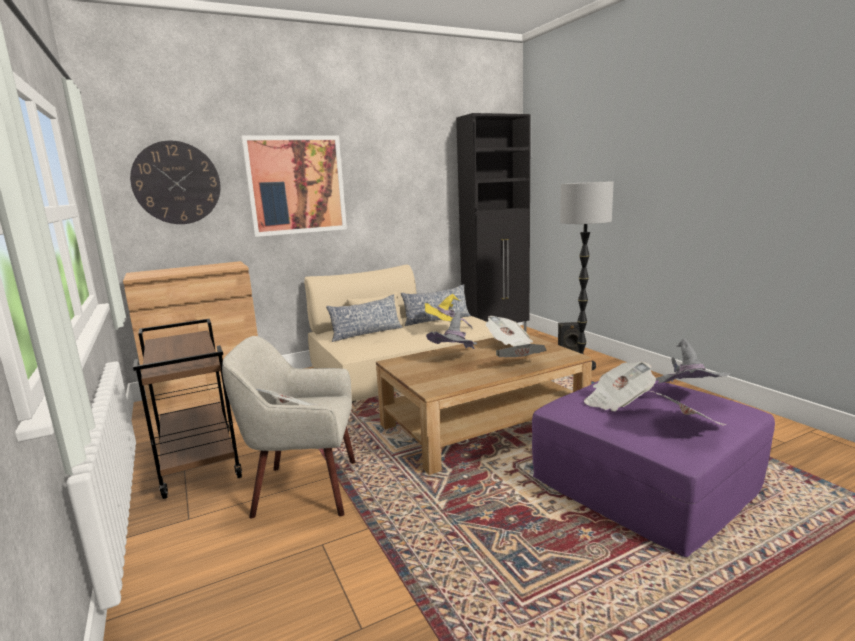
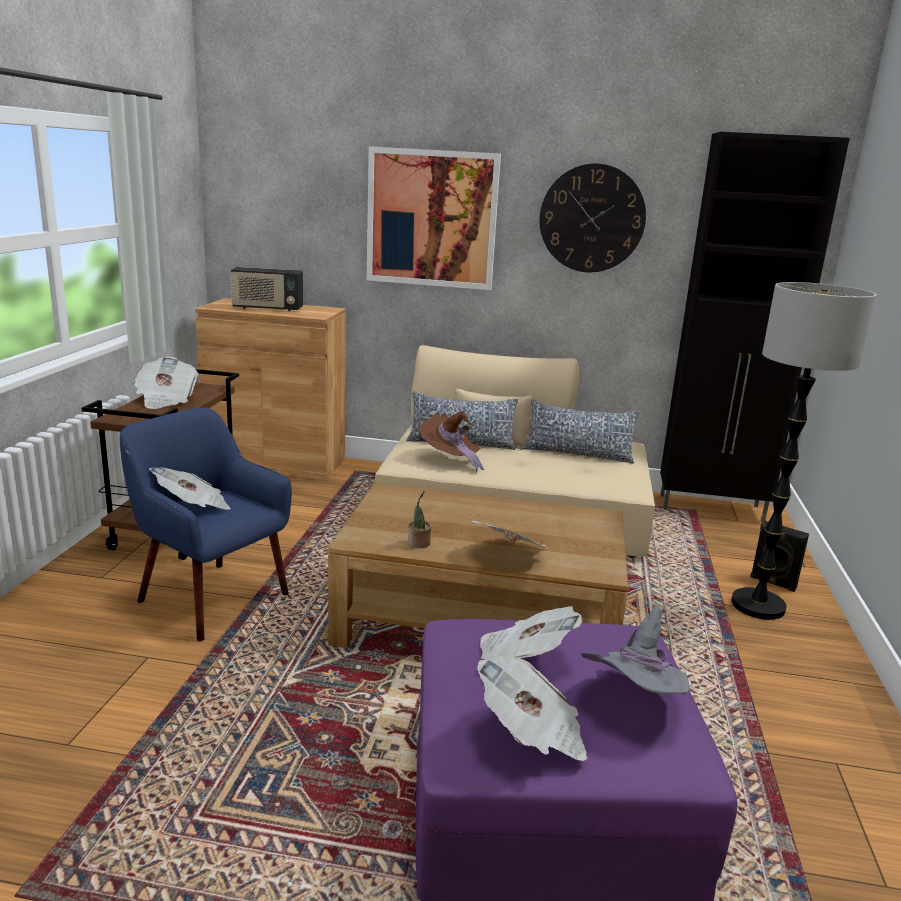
camera: 35 degrees right, 5 degrees up
wall clock [130,141,220,224] -> wall clock moved to [540,163,646,272]
beige armchair [222,336,355,518] -> blue armchair [120,408,292,641]
yellow hat [425,294,473,329] -> none
grey hat [426,311,477,349] -> none
newspaper [486,316,533,346] -> newspaper moved to [133,357,198,409]
none -> radio [230,267,303,312]
none -> potted plant [408,491,431,548]
none -> brown hat [418,411,484,472]

